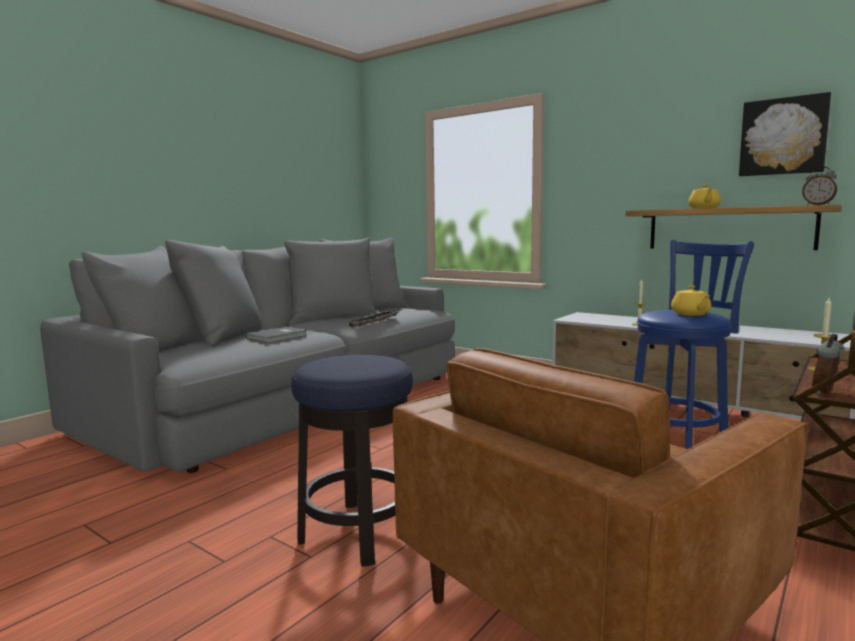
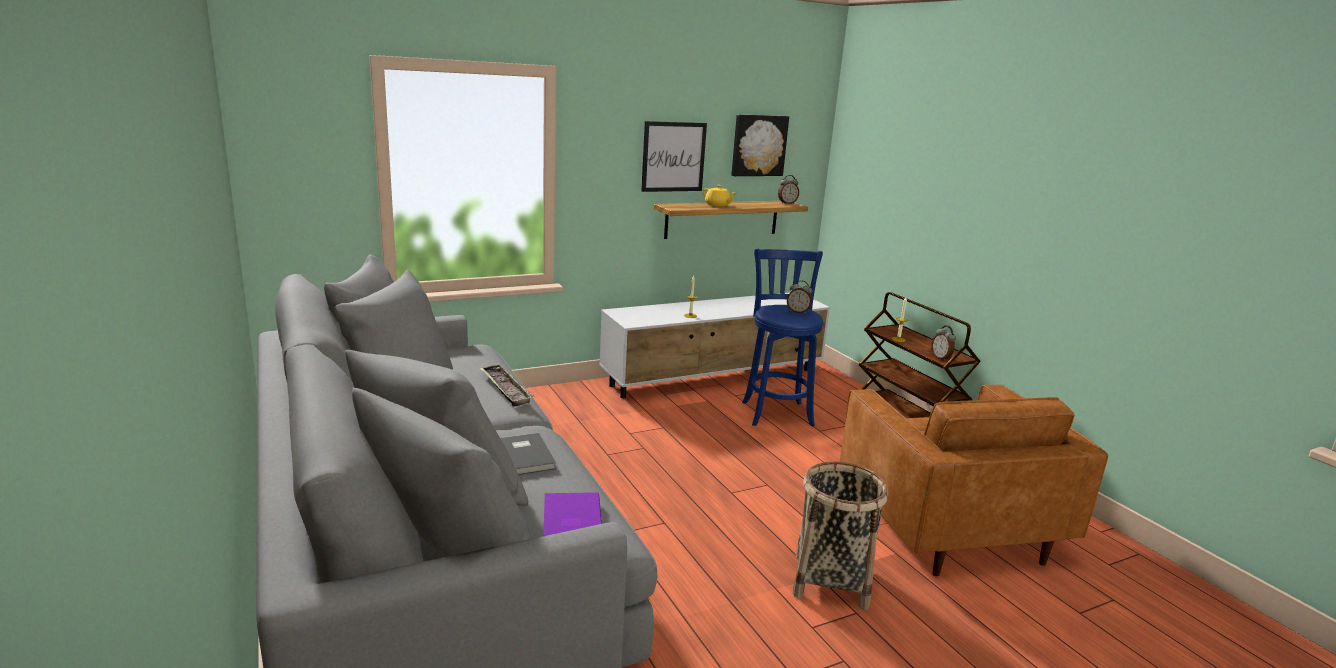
camera: 65 degrees left, 10 degrees up
stool [291,355,413,567] -> basket [792,461,889,610]
yellow teapot [671,286,711,316] -> alarm clock [787,280,812,314]
none -> purple book [543,492,602,536]
none -> picture [641,121,707,192]

